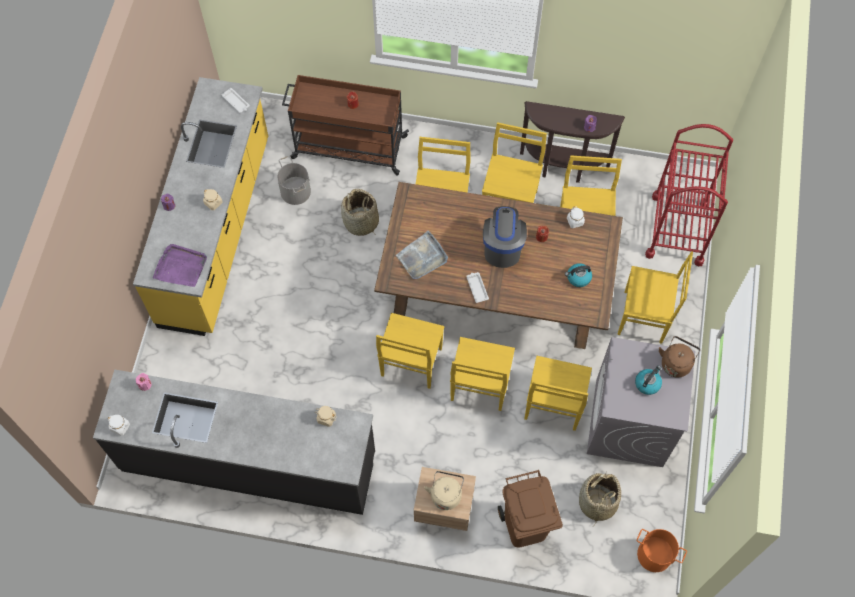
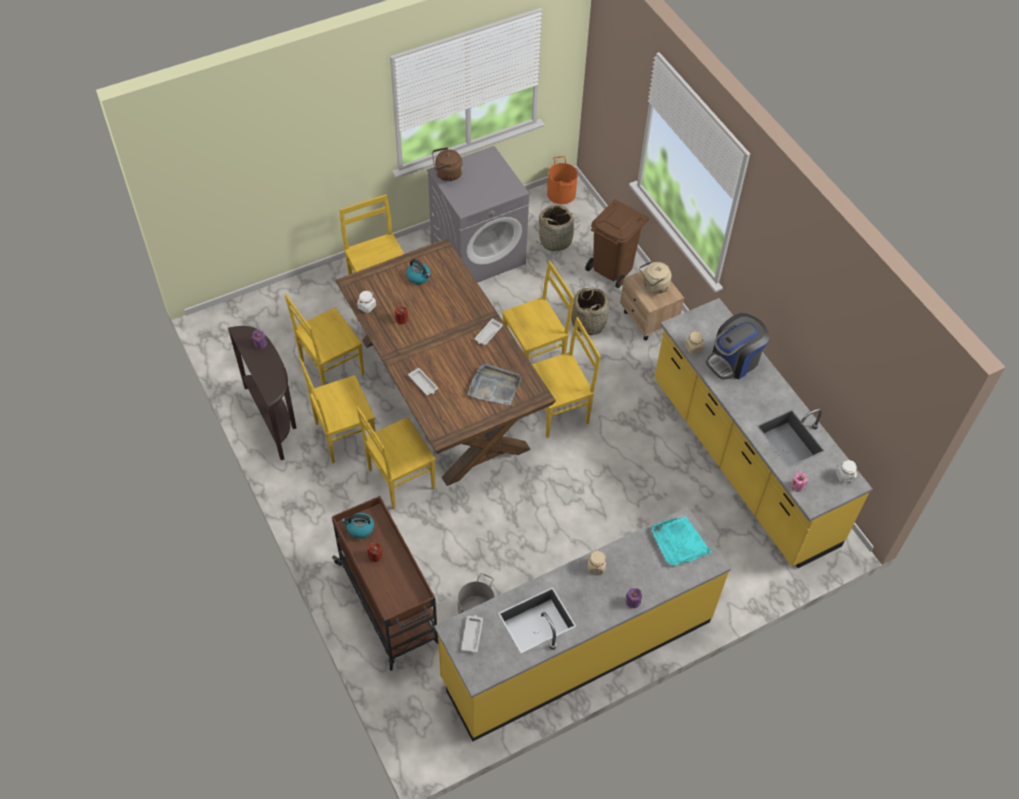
camera: 130 degrees left, 10 degrees down
black counter [93,369,375,515] -> yellow counter [654,298,872,568]
purple tray [153,244,207,287] -> turquoise tray [651,516,711,565]
basket [341,189,379,236] -> basket moved to [571,288,609,335]
coffee machine [483,206,527,268] -> coffee machine moved to [706,313,769,379]
yellow chair [524,356,592,431] -> none
kettle [635,366,662,395] -> kettle moved to [341,513,374,539]
red cart [645,124,733,267] -> none
none -> white tray [408,368,438,395]

